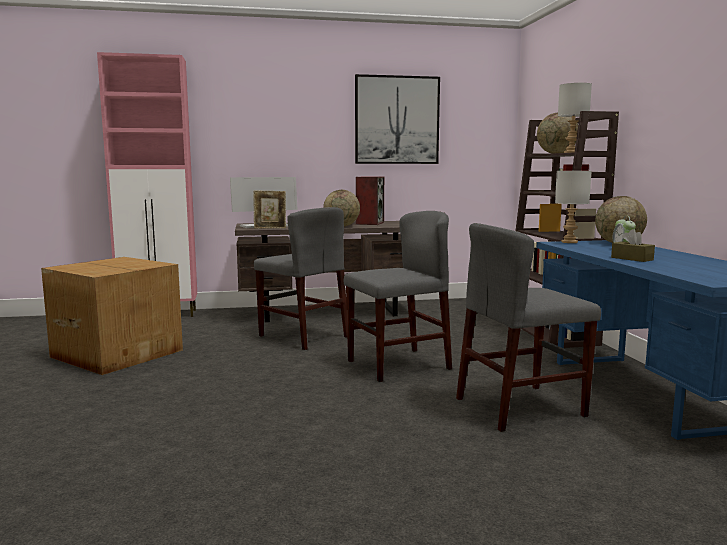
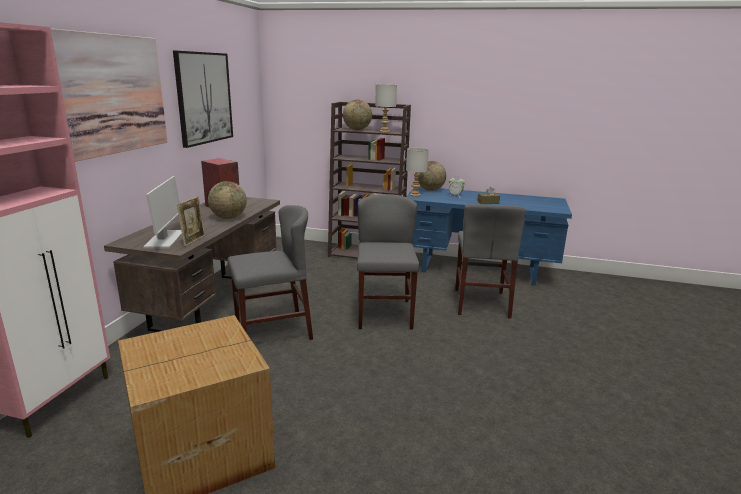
camera: 65 degrees left, 10 degrees up
none -> picture [50,28,167,162]

